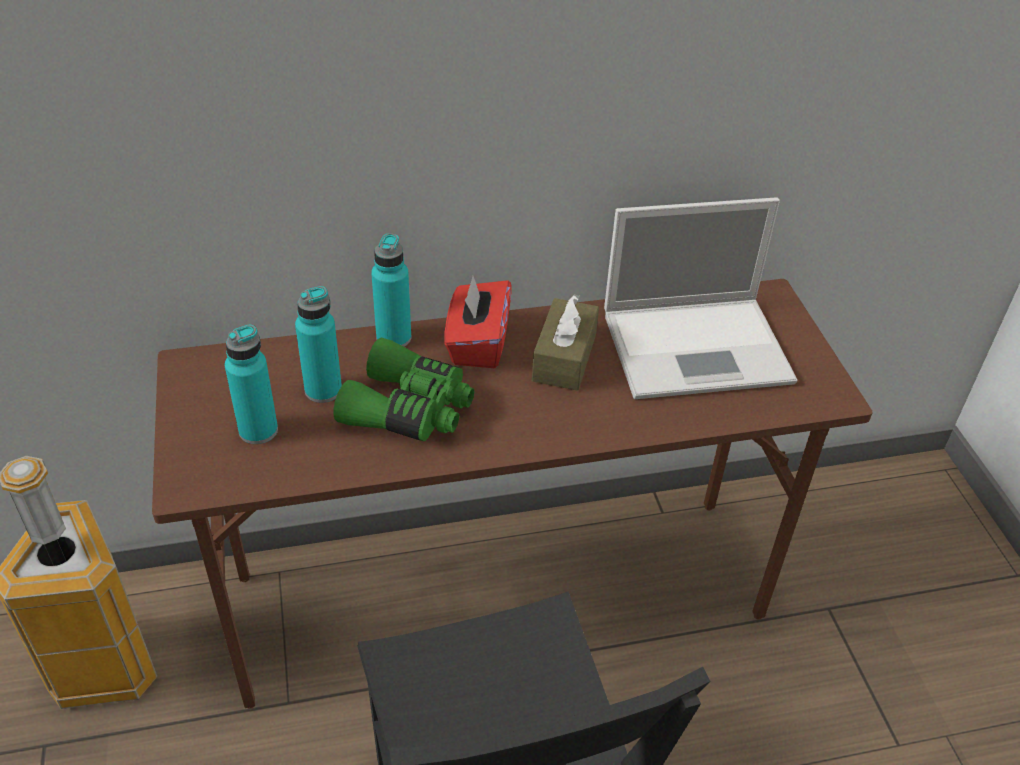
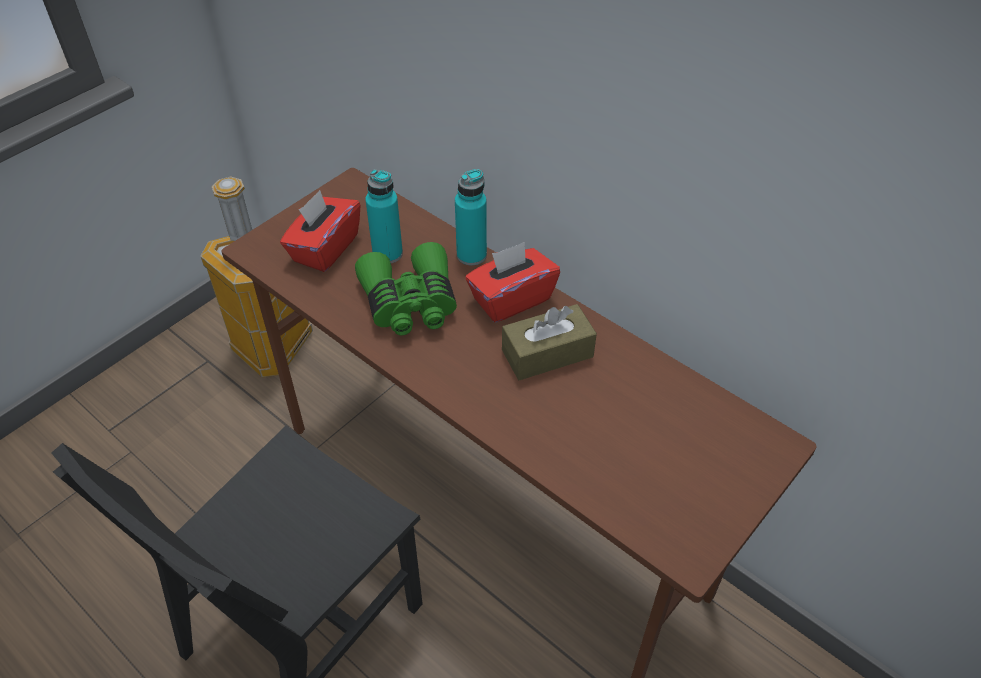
camera: 55 degrees right, 5 degrees up
turquoise bottle [225,325,278,444] -> red tissue box [280,190,361,272]
laptop [604,197,798,399] -> none

